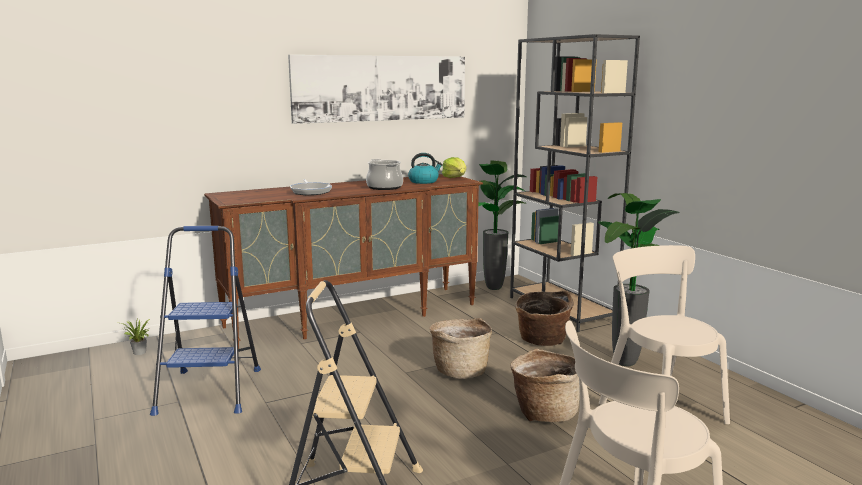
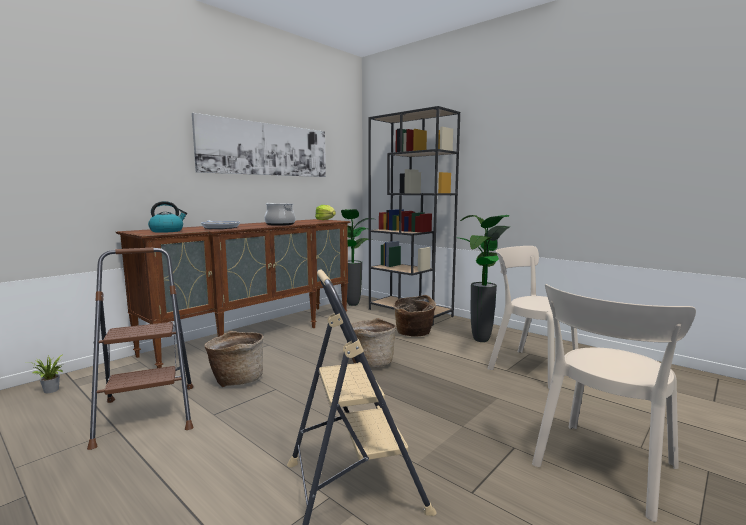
camera: 20 degrees left, 5 degrees down
blue step ladder [150,226,261,416] -> brown step ladder [87,248,194,450]
kettle [408,153,443,184] -> kettle moved to [148,201,187,233]
basket [511,349,580,422] -> basket moved to [204,331,264,387]

